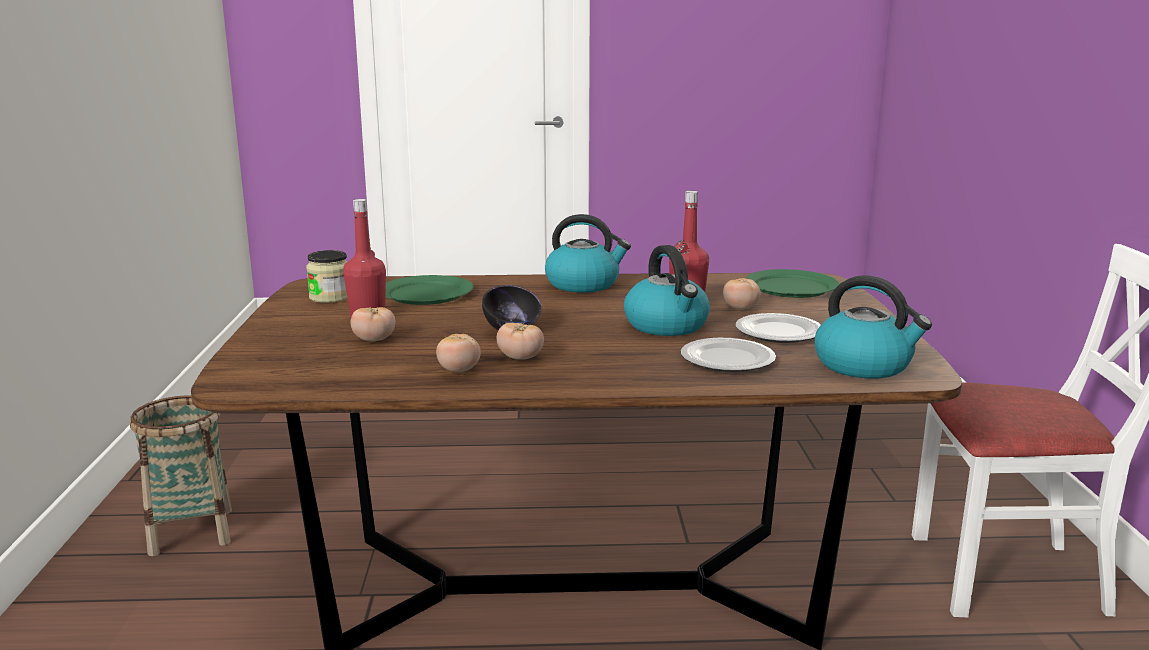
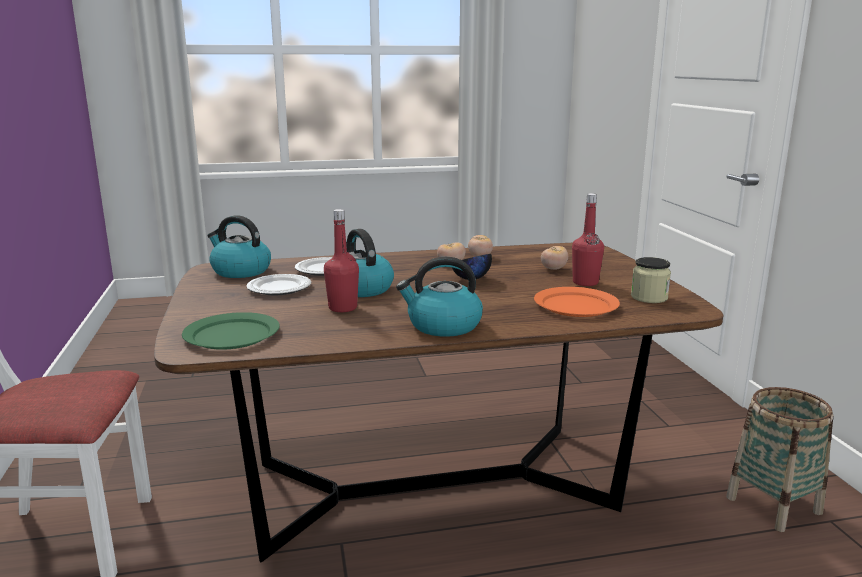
camera: 170 degrees right, 0 degrees up
green plate [386,275,473,305] -> orange plate [534,287,620,317]
tomato [723,278,760,310] -> none

